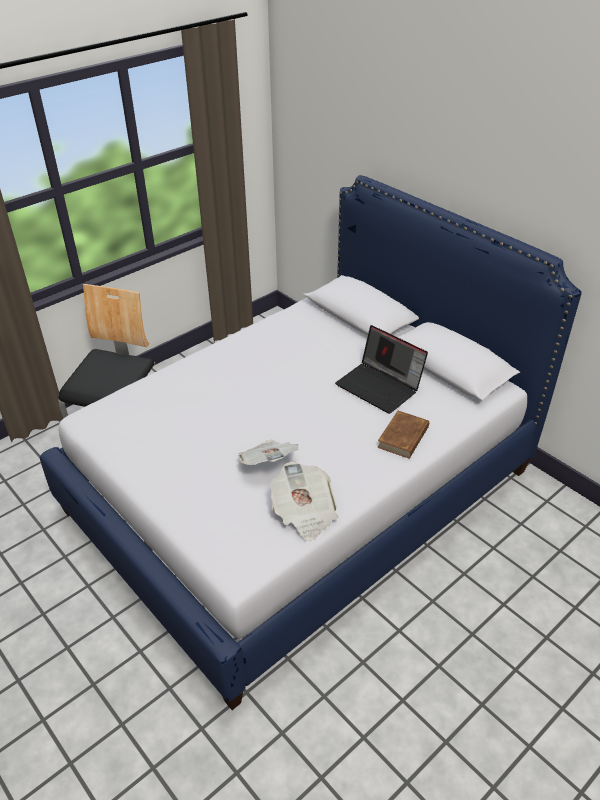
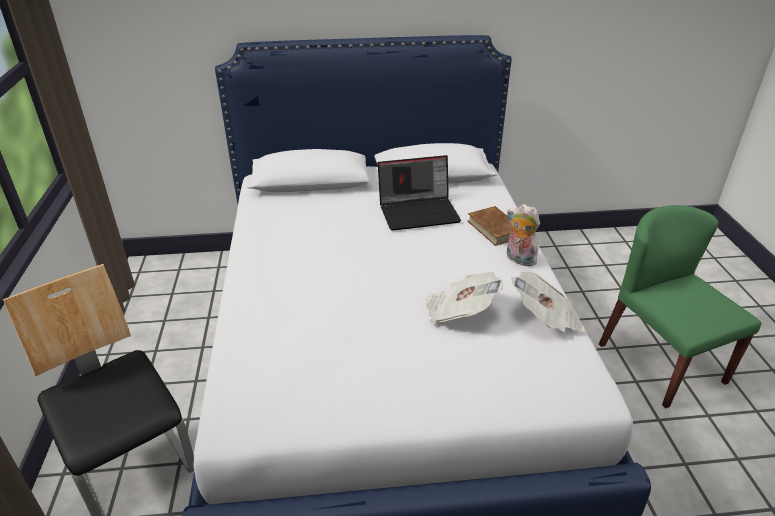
camera: 55 degrees left, 5 degrees down
none -> plush toy [506,204,540,266]
none -> green chair [599,205,761,408]

